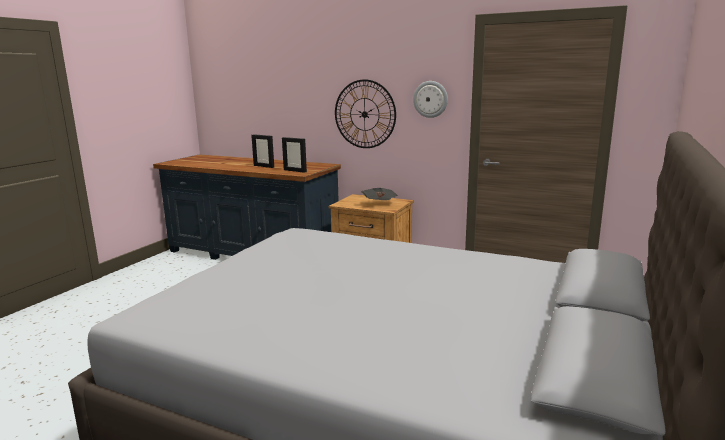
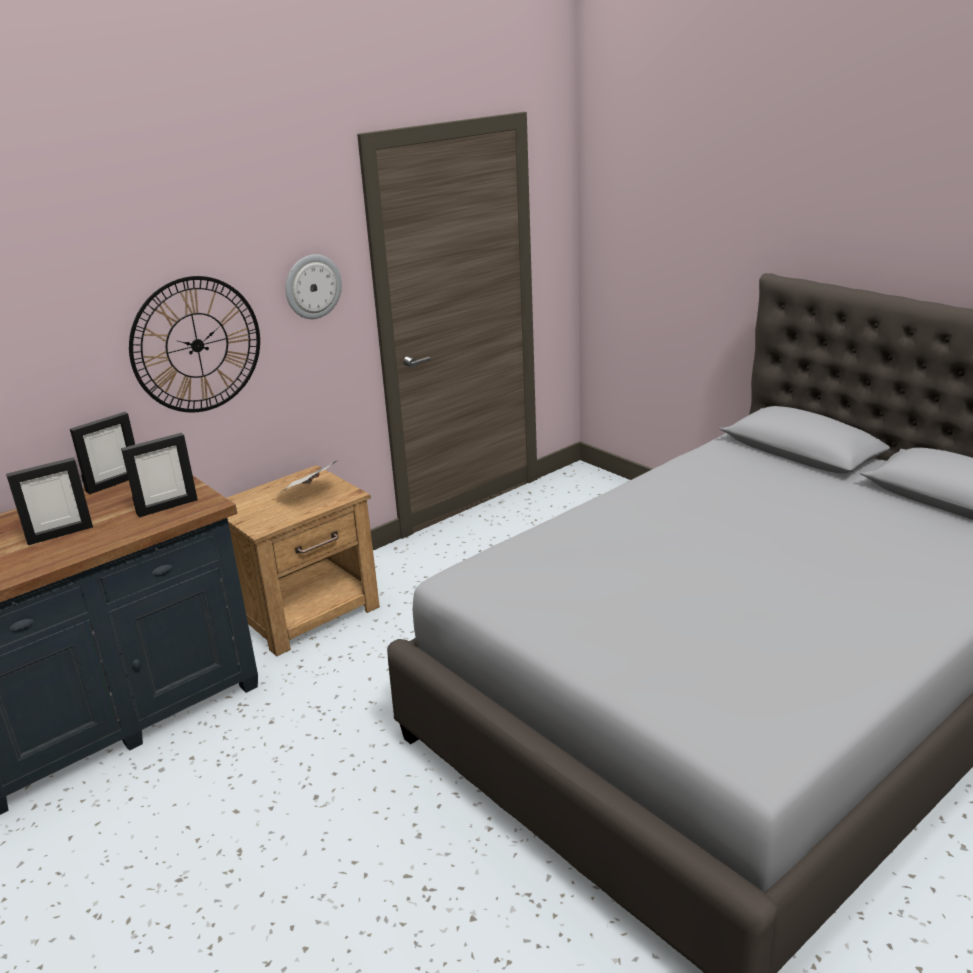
camera: 65 degrees left, 10 degrees up
none -> picture frame [70,412,135,494]

